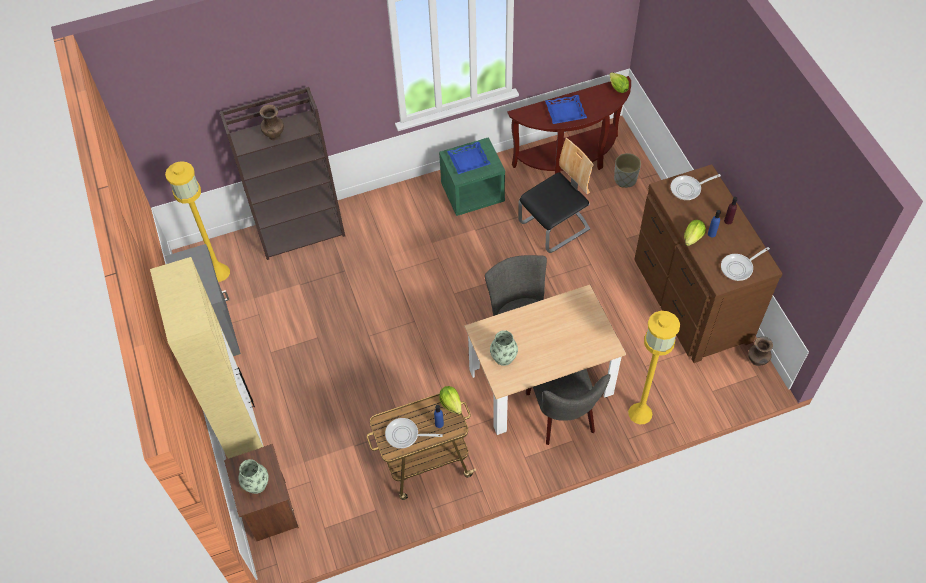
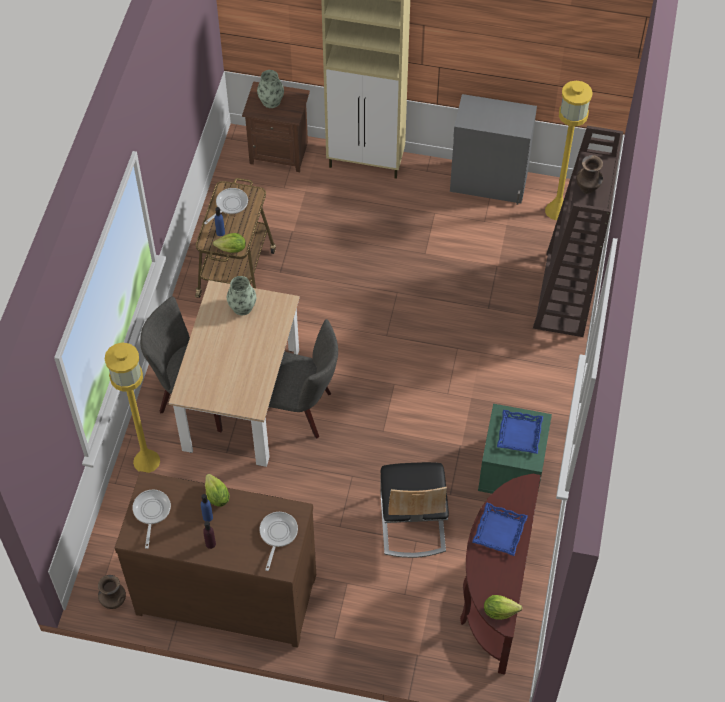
camera: 120 degrees right, 0 degrees up
grey planter [614,153,641,188] -> none

